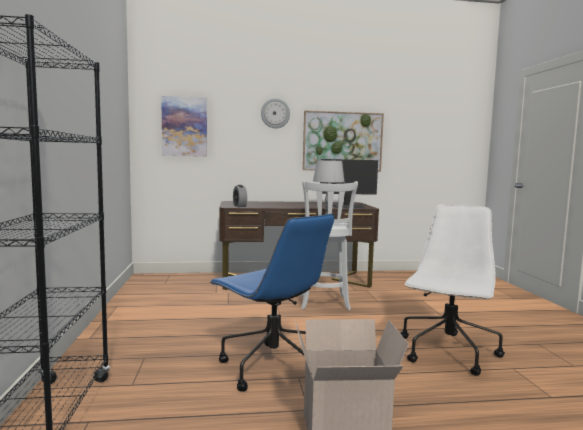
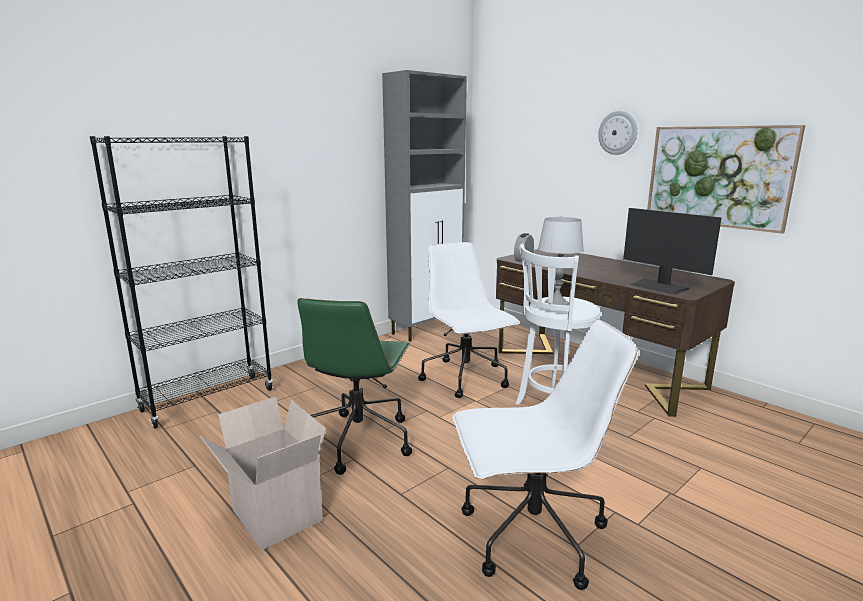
camera: 55 degrees right, 10 degrees up
picture [161,96,207,156] -> none
blue office chair [209,214,334,392] -> green office chair [297,298,412,475]
none -> grey cabinet [382,70,467,342]
none -> white office chair [418,242,521,398]

